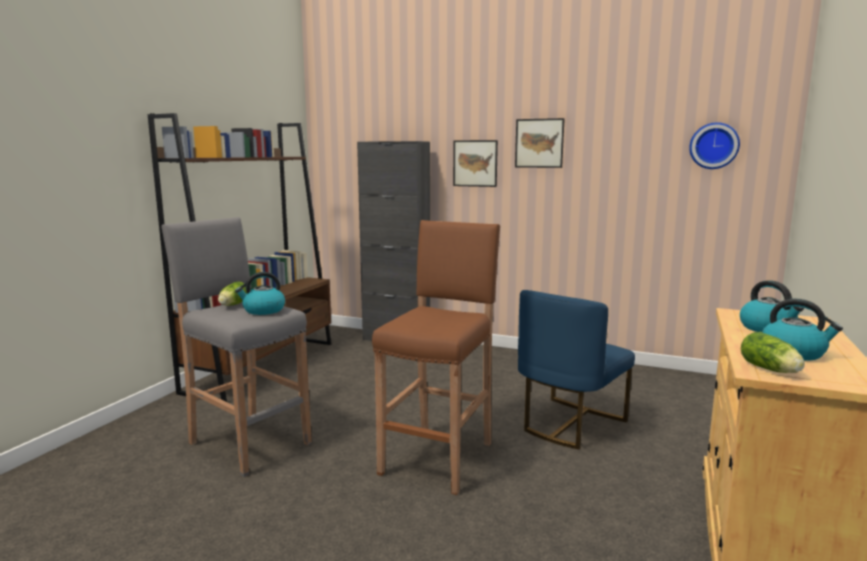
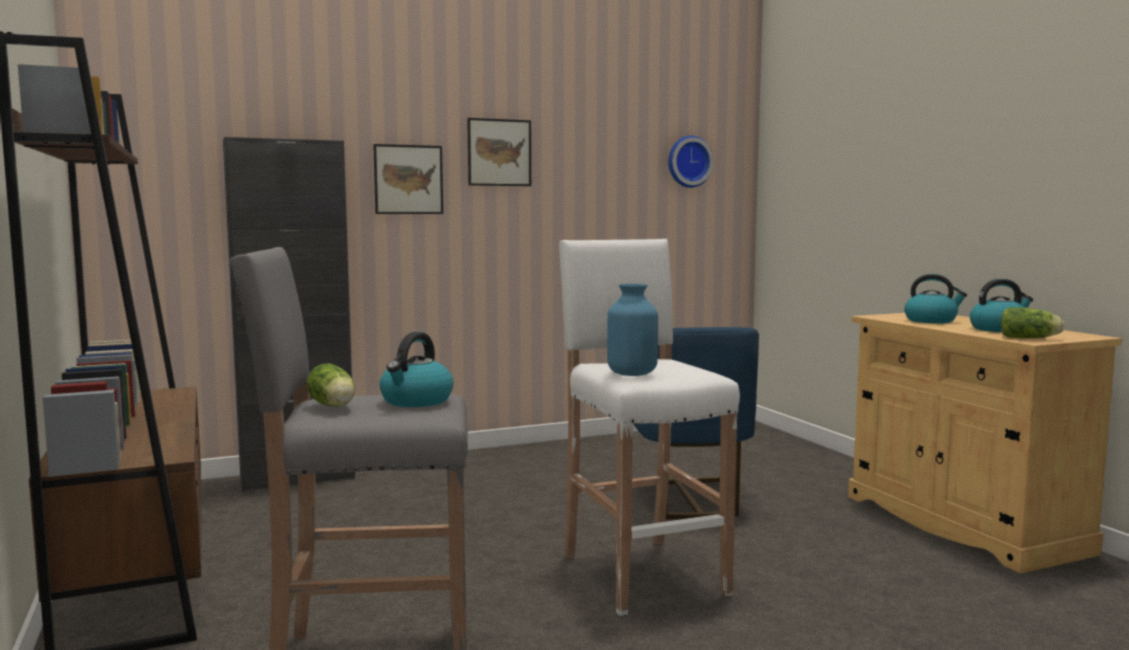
camera: 45 degrees left, 5 degrees down
brown stool [372,220,500,495] -> white stool [559,239,740,616]
none -> blue vase [607,284,658,376]

